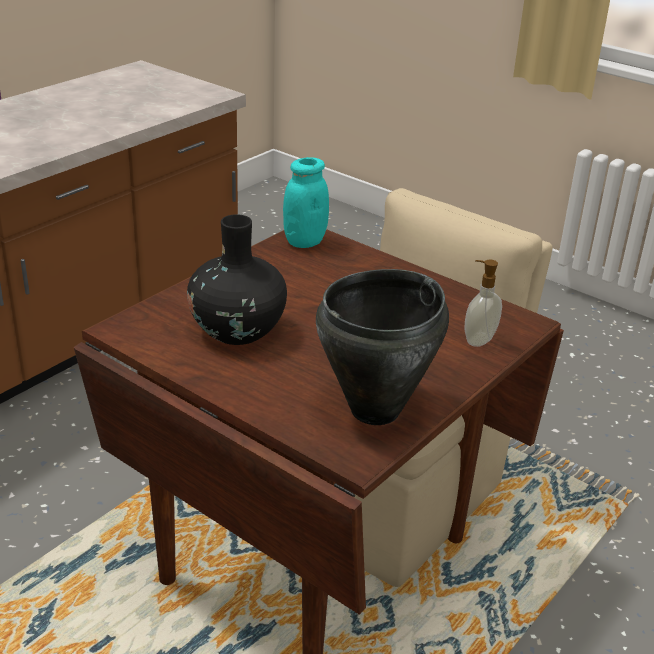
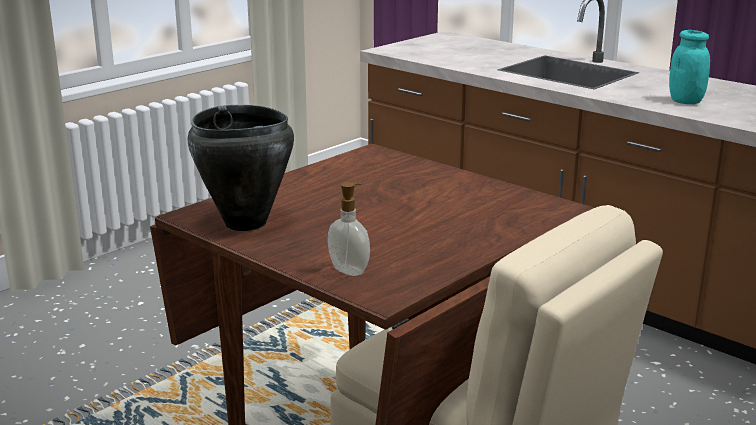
camera: 95 degrees right, 10 degrees down
black vase [187,214,287,345] -> none
turquoise jar [283,157,329,248] -> turquoise jar moved to [669,30,710,104]

